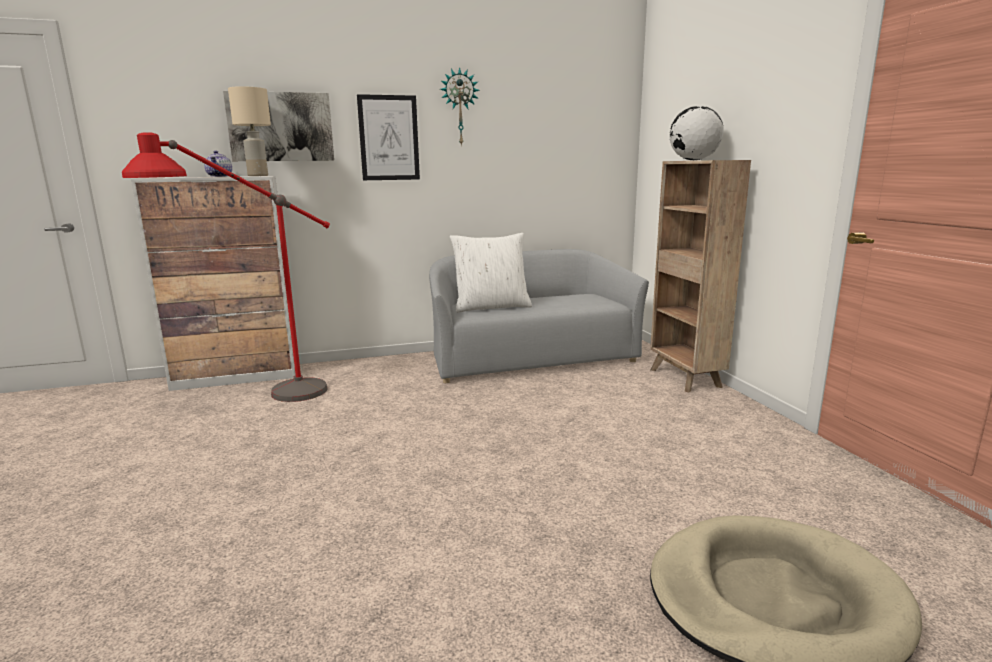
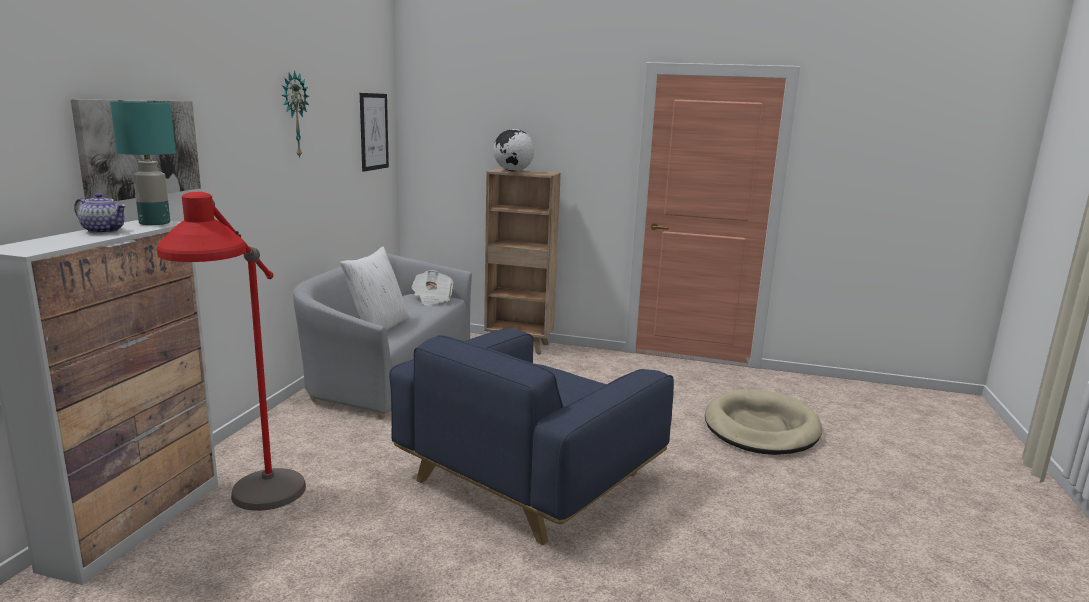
camera: 60 degrees left, 0 degrees up
beige table lamp [228,86,271,176] -> turquoise table lamp [110,101,176,225]
picture [357,94,420,180] -> picture moved to [360,93,389,172]
none -> blue armchair [389,328,674,545]
none -> newspaper [411,270,453,305]

